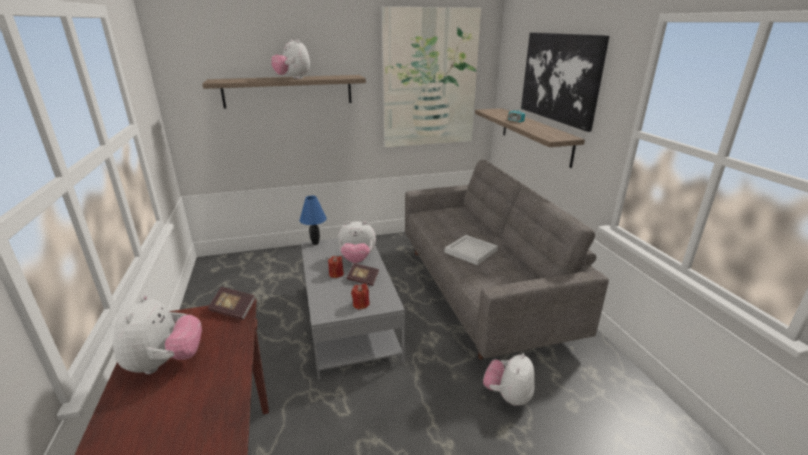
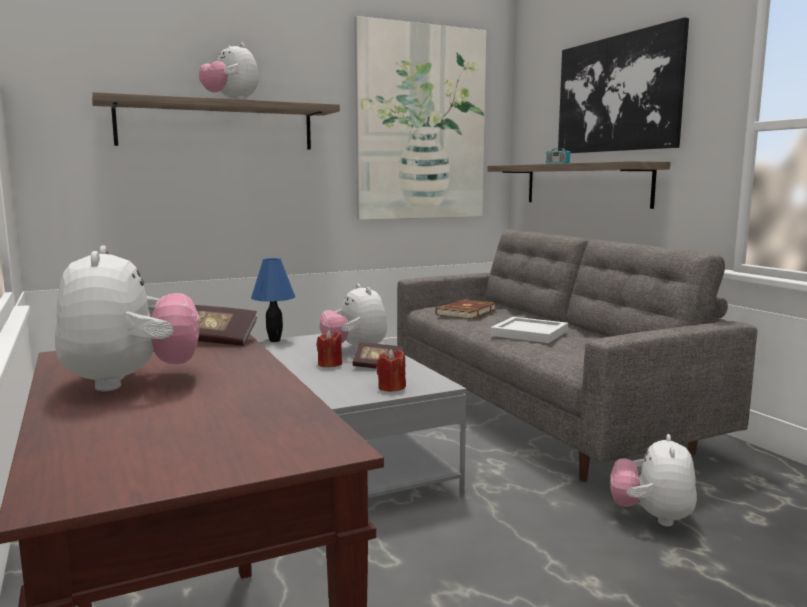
camera: 10 degrees left, 15 degrees down
plush toy [338,221,376,263] -> plush toy turned 75 degrees clockwise [320,284,387,349]
none -> brown book [435,299,496,319]

